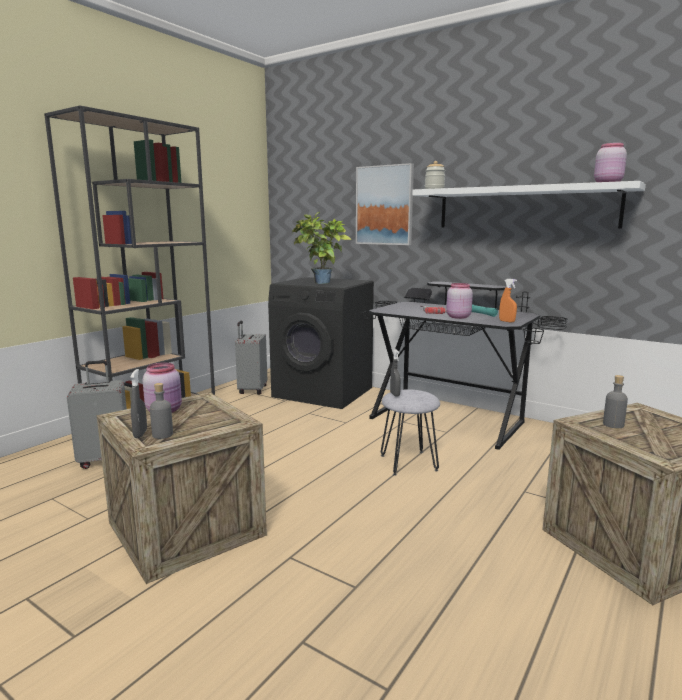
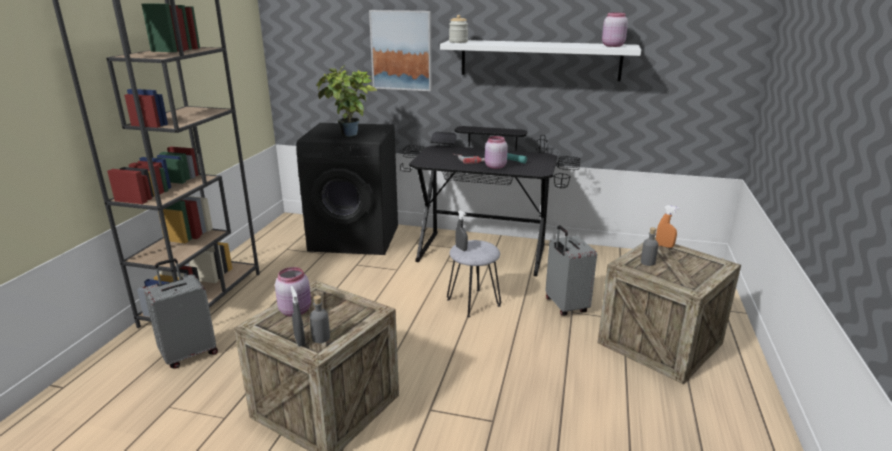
camera: 20 degrees left, 10 degrees up
grey suitcase [235,321,267,394] -> grey suitcase moved to [546,225,597,316]
orange spray bottle [499,279,517,323] -> orange spray bottle moved to [656,205,679,248]

